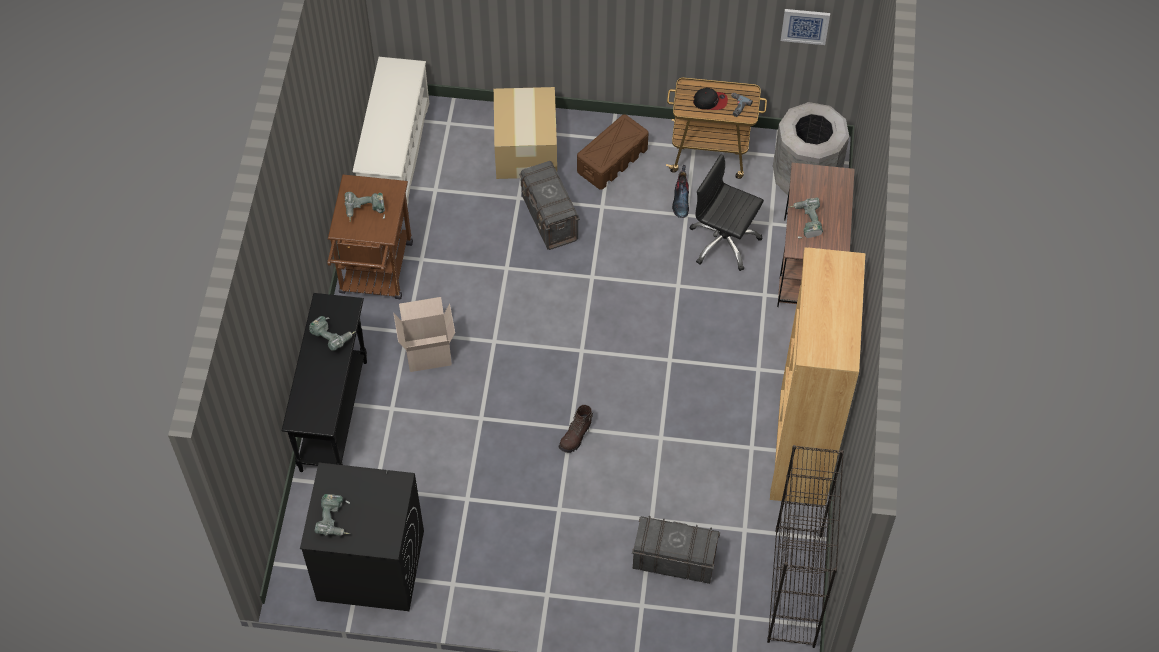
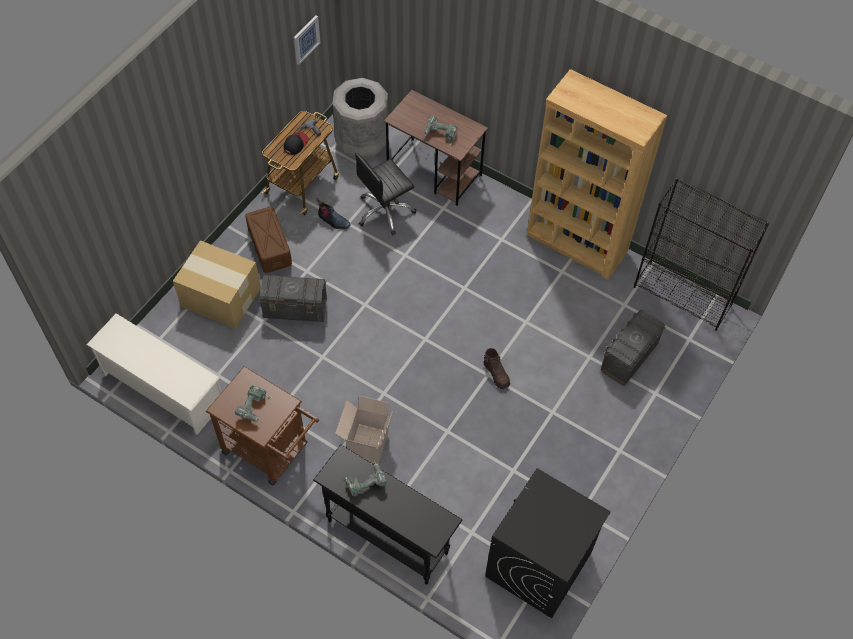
camera: 65 degrees left, 0 degrees up
power drill [314,494,350,536] -> none

